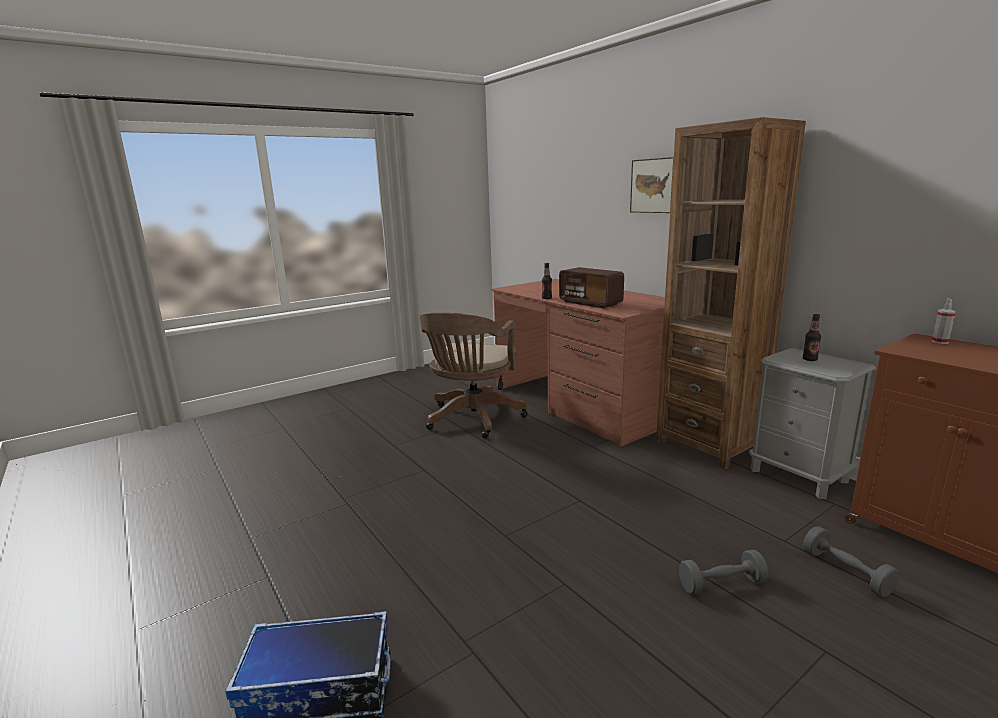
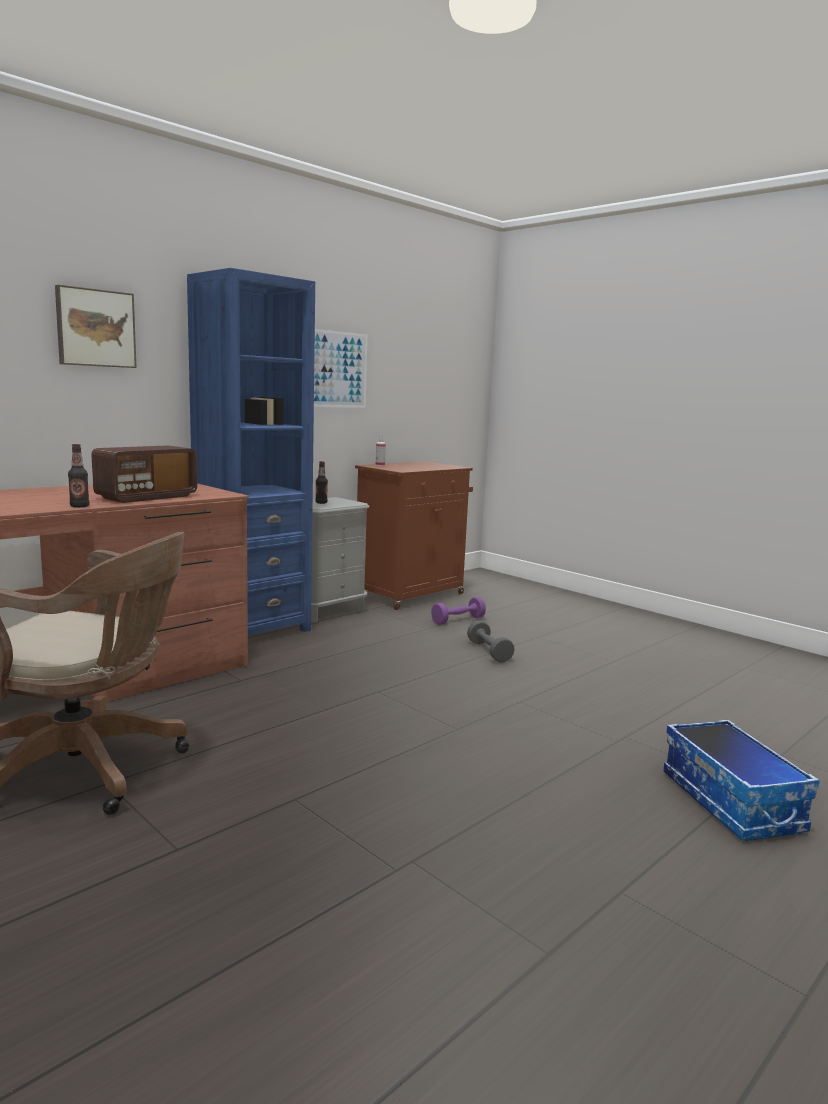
camera: 100 degrees left, 5 degrees down
brown bookcase [656,117,806,469] -> blue bookcase [187,268,315,636]
grey dumbbell [803,526,900,597] -> purple dumbbell [431,597,486,625]
none -> picture [314,329,367,408]

